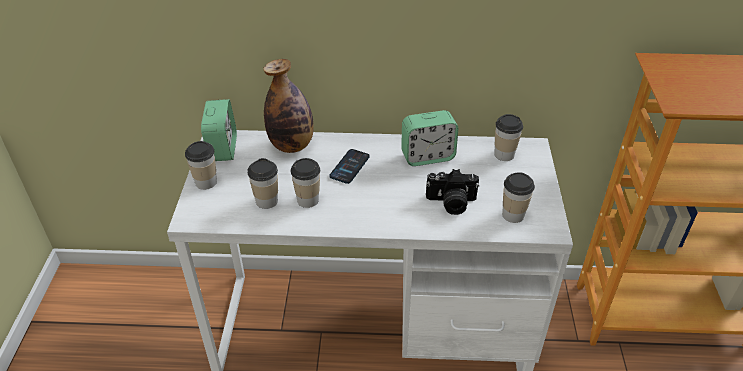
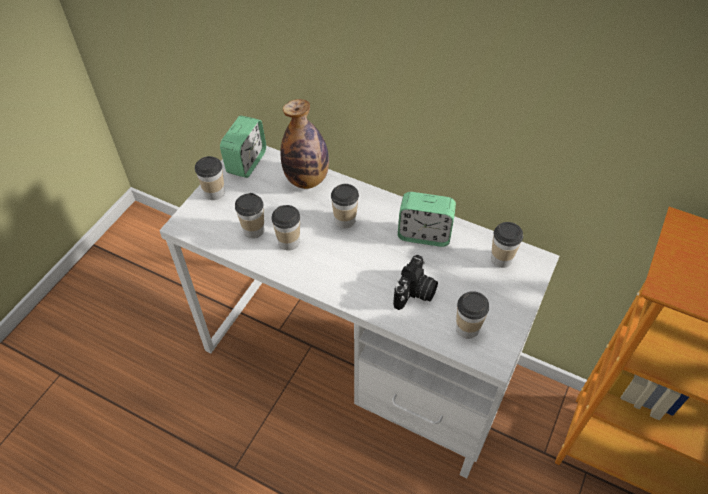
camera: 25 degrees right, 10 degrees up
phone [329,149,370,184] -> cup [331,184,359,228]
camera [426,169,479,215] -> camera turned 90 degrees counterclockwise [393,255,438,310]

